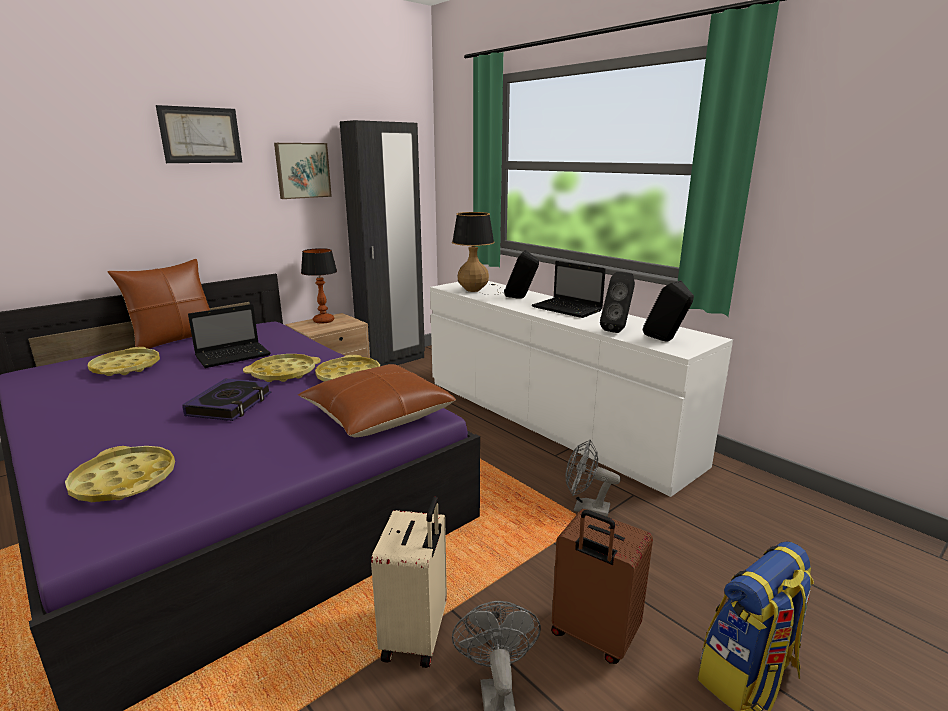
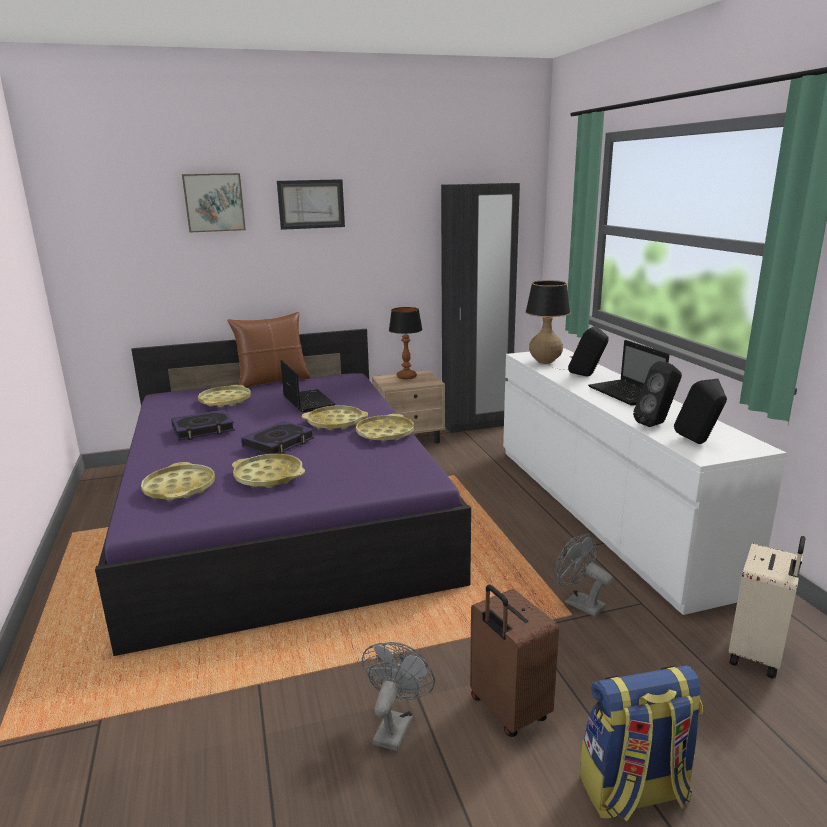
camera: 25 degrees right, 0 degrees up
laptop [188,304,271,368] -> laptop turned 105 degrees counterclockwise [280,360,336,412]
picture [274,143,332,199] -> picture moved to [182,173,246,233]
brown pillow [298,364,456,437] -> none
beige suitcase [371,497,447,668] -> beige suitcase moved to [729,536,806,679]
none -> book [171,409,235,441]
none -> yellow tray [232,454,305,488]

